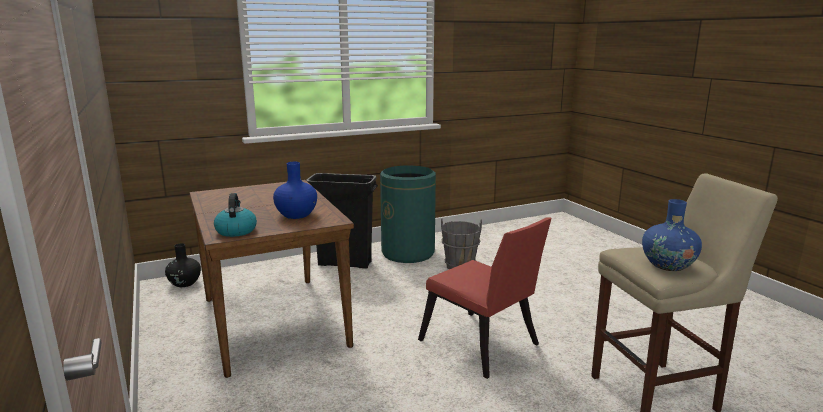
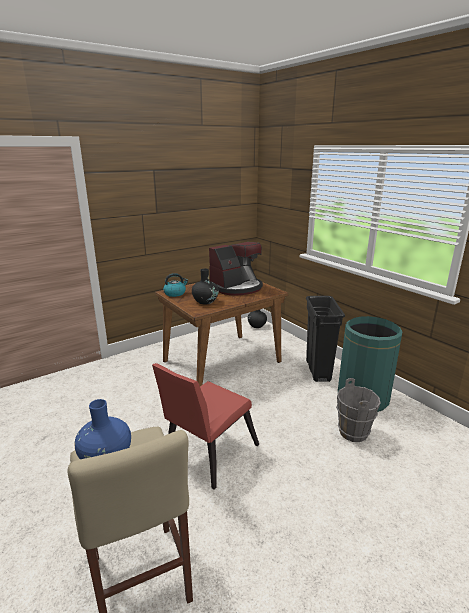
camera: 80 degrees right, 5 degrees up
blue vase [273,162,317,219] -> black vase [192,269,219,304]
none -> coffee machine [209,242,263,296]

